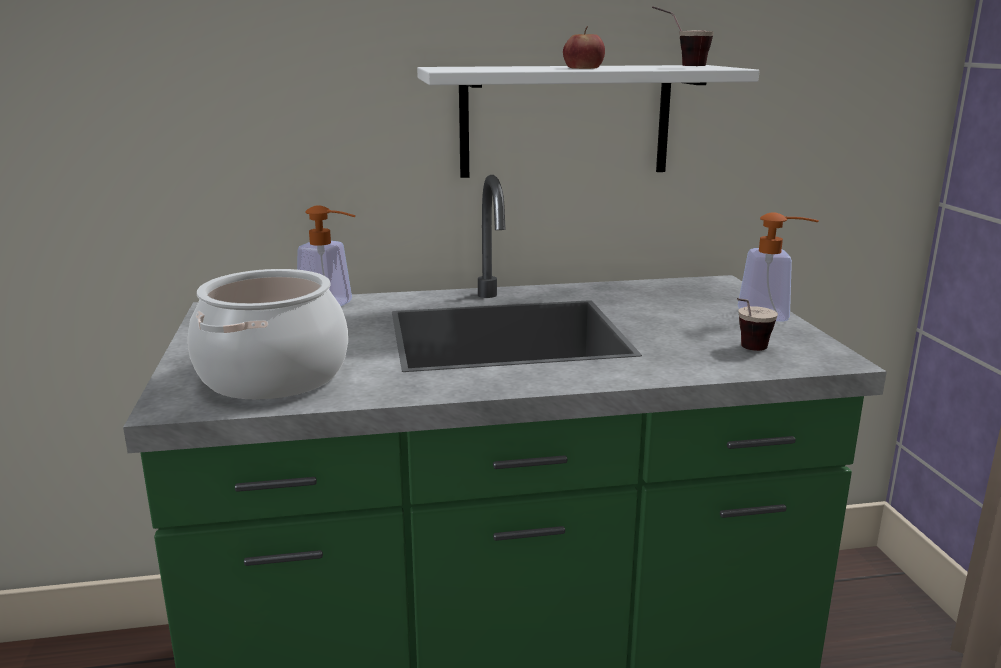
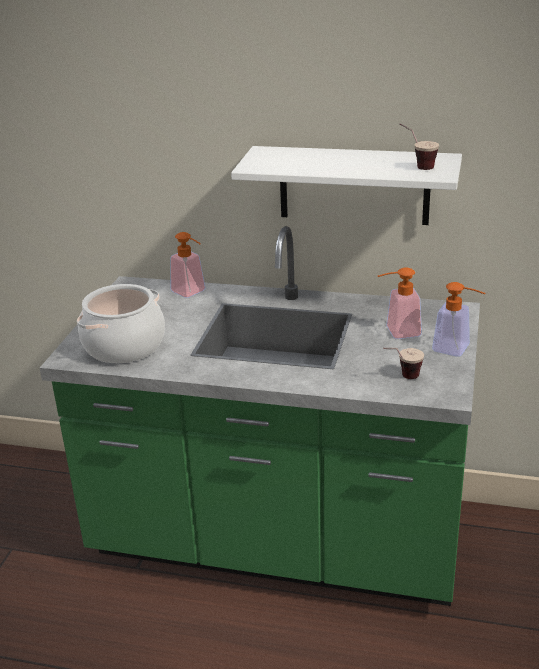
camera: 25 degrees right, 10 degrees up
apple [563,26,605,69] -> none
none -> soap dispenser [378,267,422,339]

